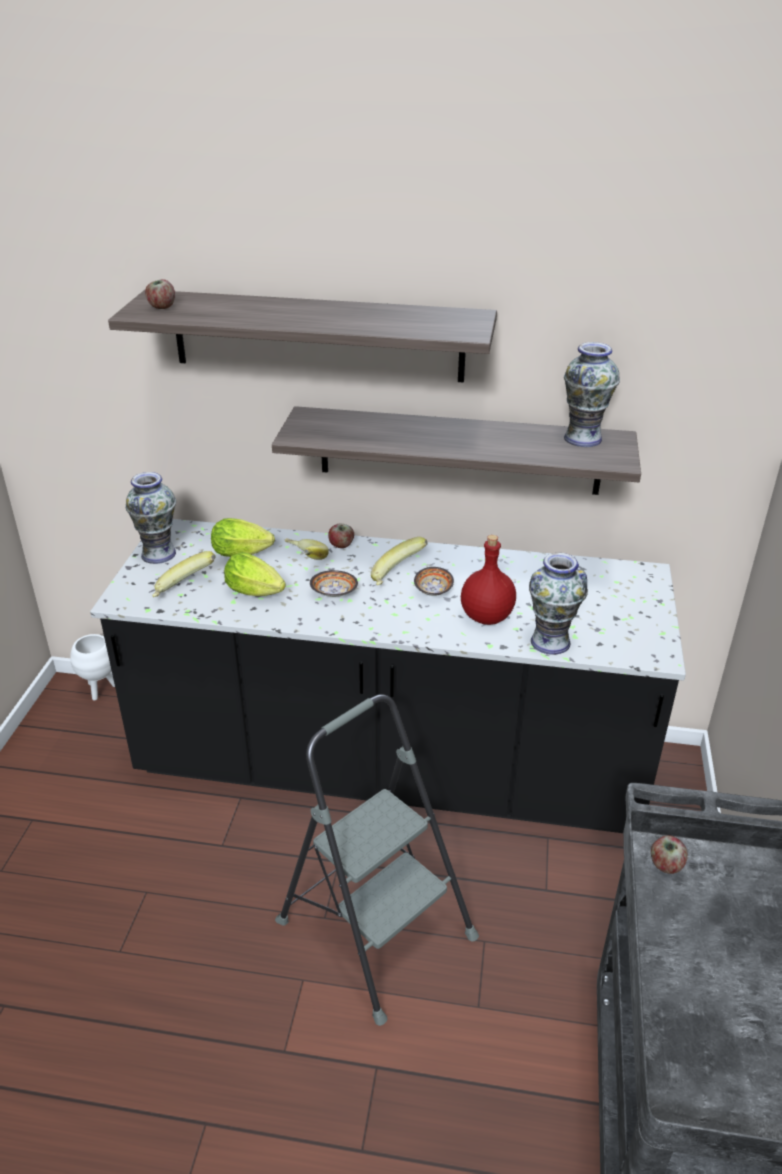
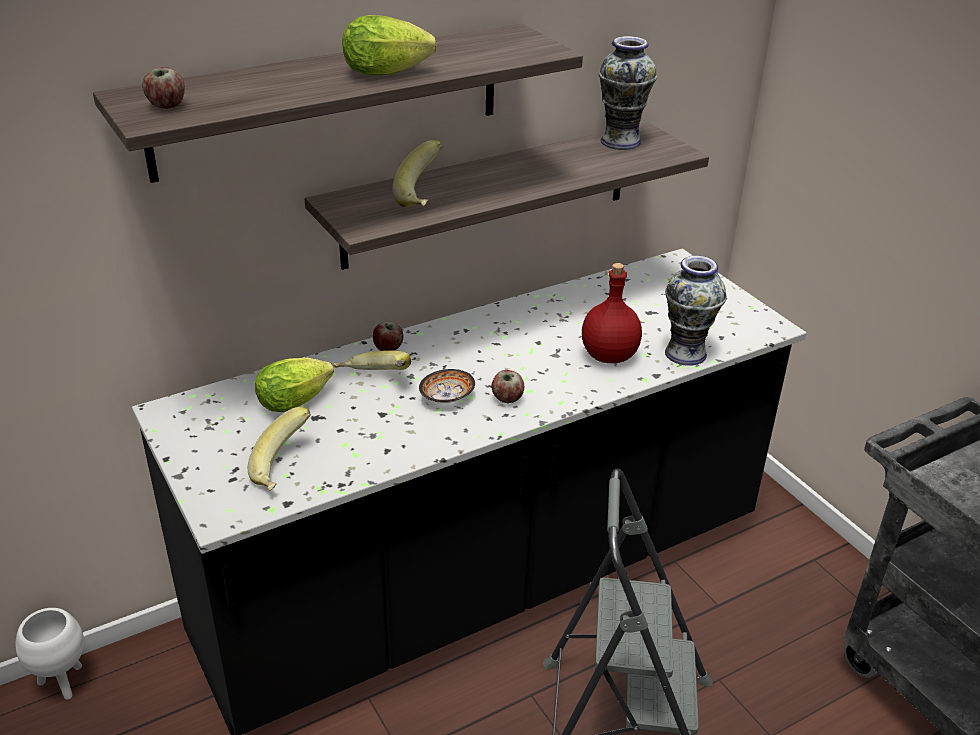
camera: 40 degrees left, 0 degrees up
vase [125,472,176,564] -> none
lettuce [224,552,286,596] -> lettuce moved to [342,15,437,75]
banana [371,537,428,585] -> banana moved to [392,140,443,207]
bowl [414,567,454,596] -> none
apple [651,835,688,874] -> apple moved to [492,370,524,403]

